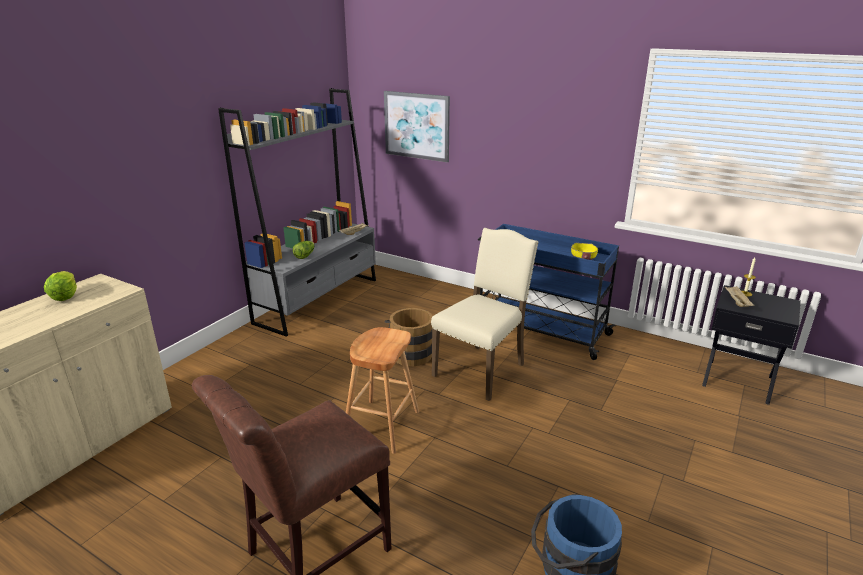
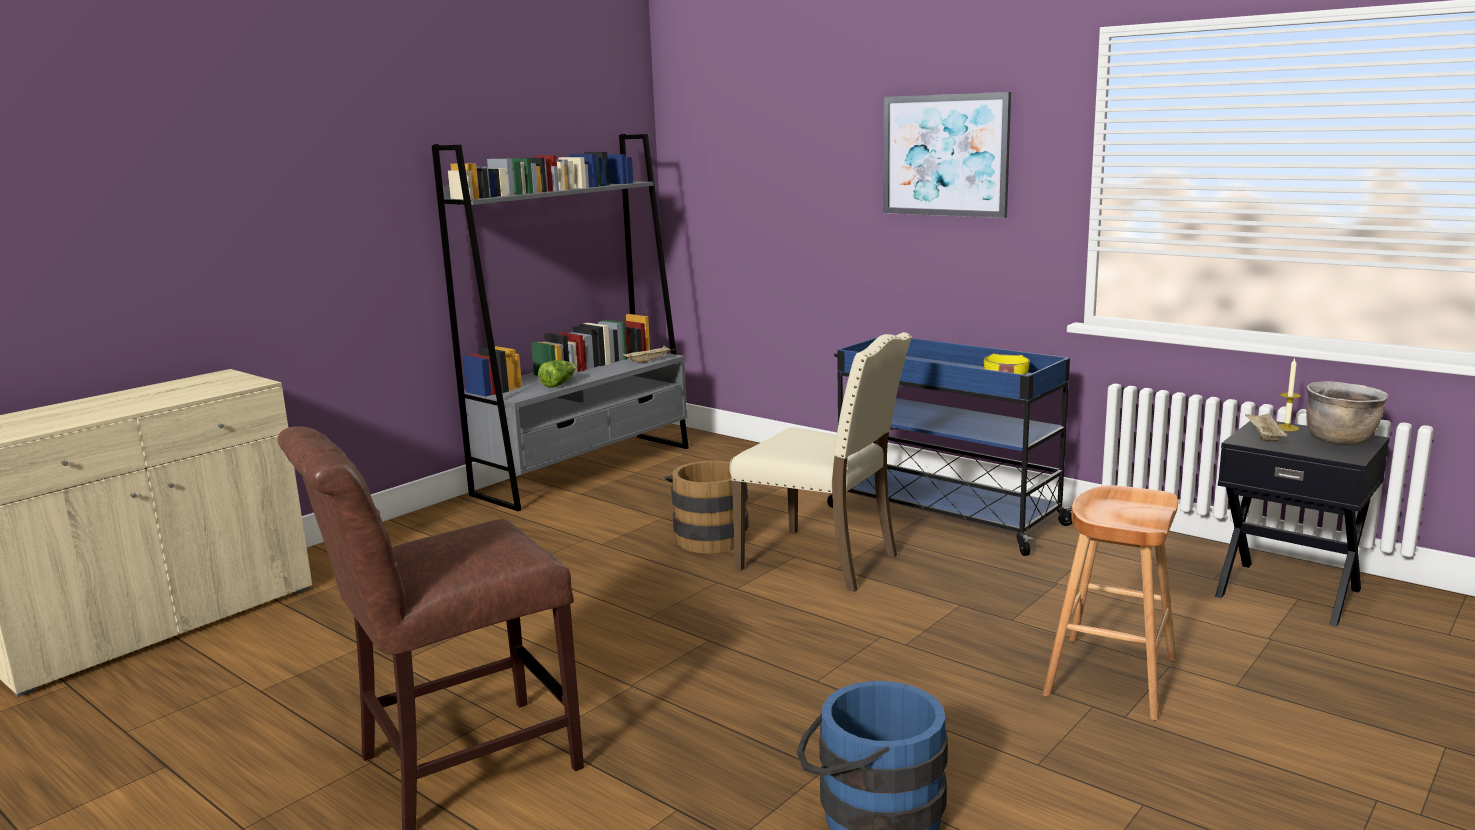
camera: 10 degrees right, 10 degrees down
lettuce [44,271,77,301] -> none
brown stool [346,327,419,454] -> brown stool moved to [1042,485,1178,720]
picture [384,91,450,163] -> picture moved to [883,92,1011,218]
beige chair [431,228,538,401] -> beige chair turned 75 degrees clockwise [729,332,912,592]
none -> brown cooking pot [1306,381,1388,445]

